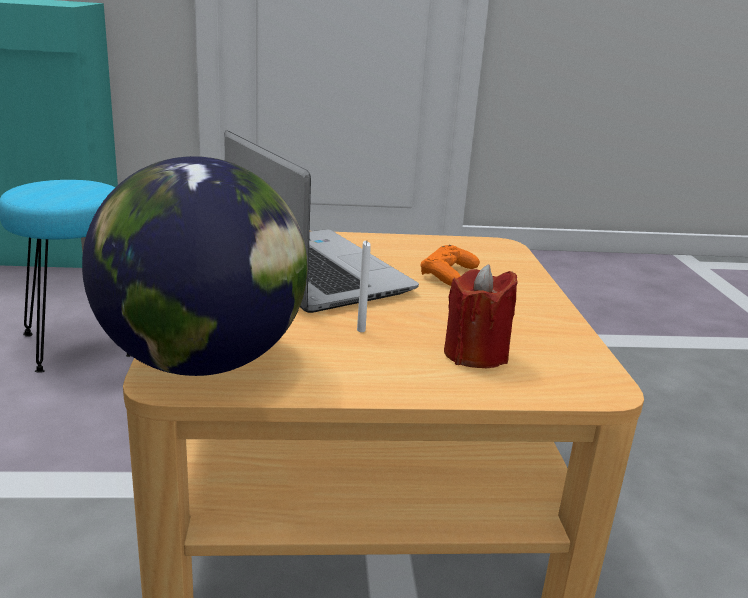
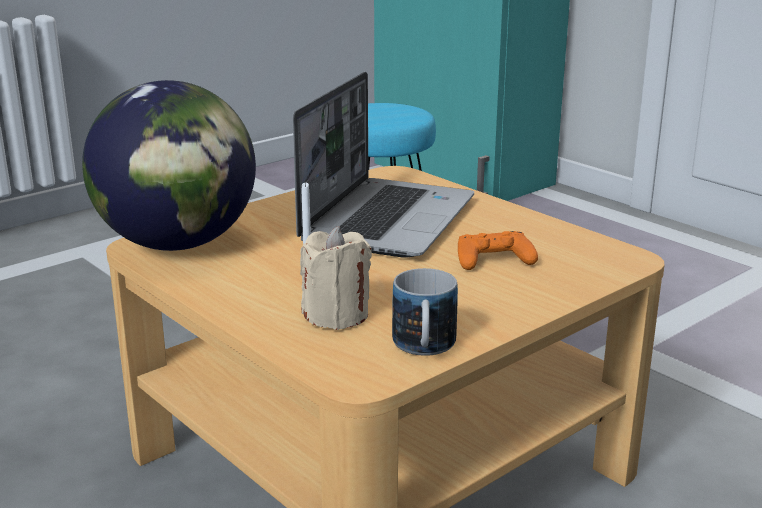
camera: 55 degrees right, 0 degrees up
red candle [444,264,518,368] -> beige candle [300,226,372,330]
none -> mug [392,268,458,356]

